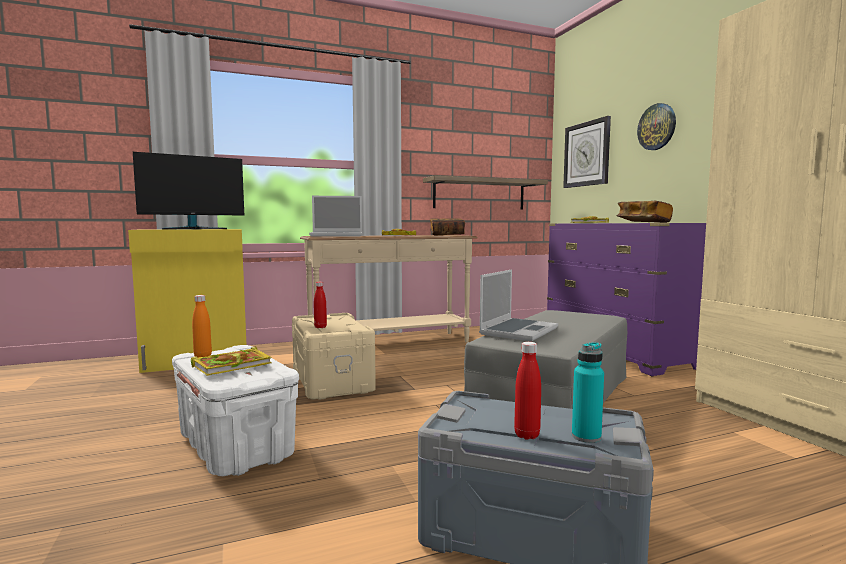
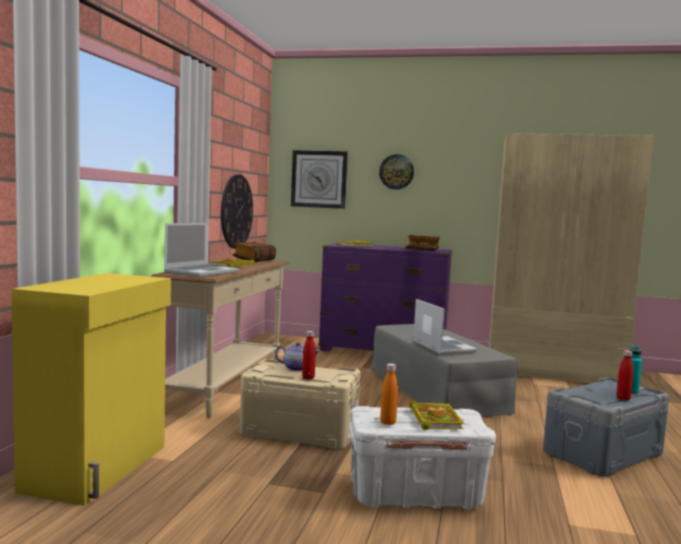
camera: 55 degrees left, 0 degrees up
monitor [133,152,244,229] -> none
shelf [423,175,548,209] -> wall clock [221,174,253,249]
none -> teapot [275,342,320,371]

